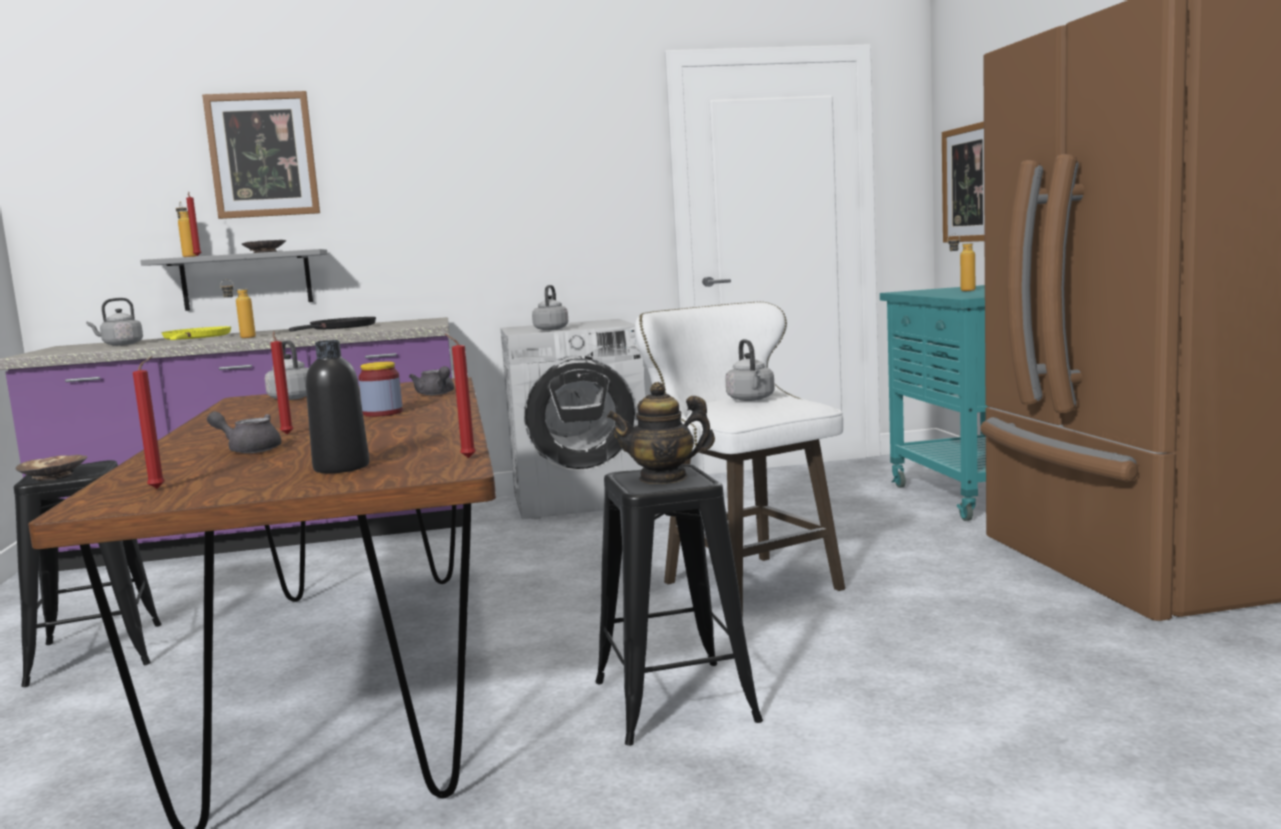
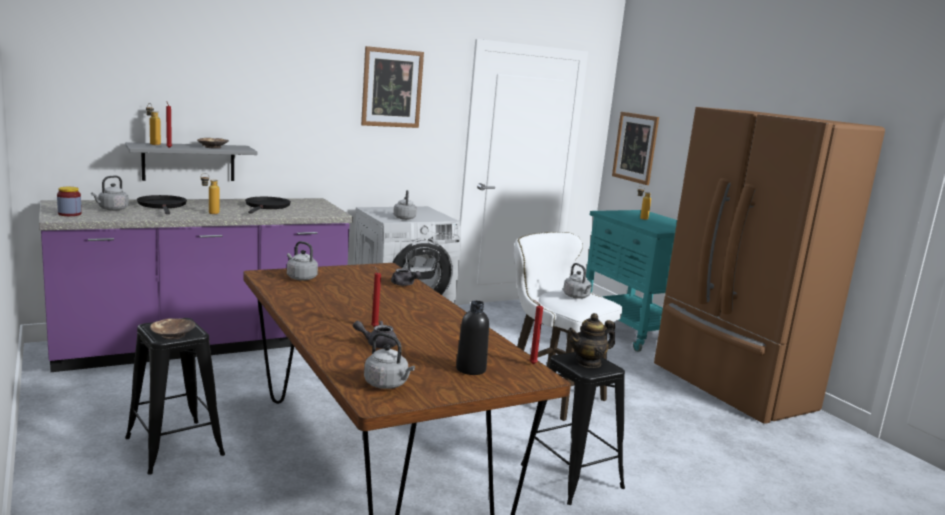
camera: 20 degrees left, 5 degrees up
red candle [133,356,165,489] -> grey kettle [364,333,415,389]
yellow frying pan [161,326,231,340] -> black frying pan [137,195,187,214]
picture [202,91,320,219] -> picture moved to [361,46,424,128]
jar [359,362,403,417] -> jar moved to [57,187,82,216]

